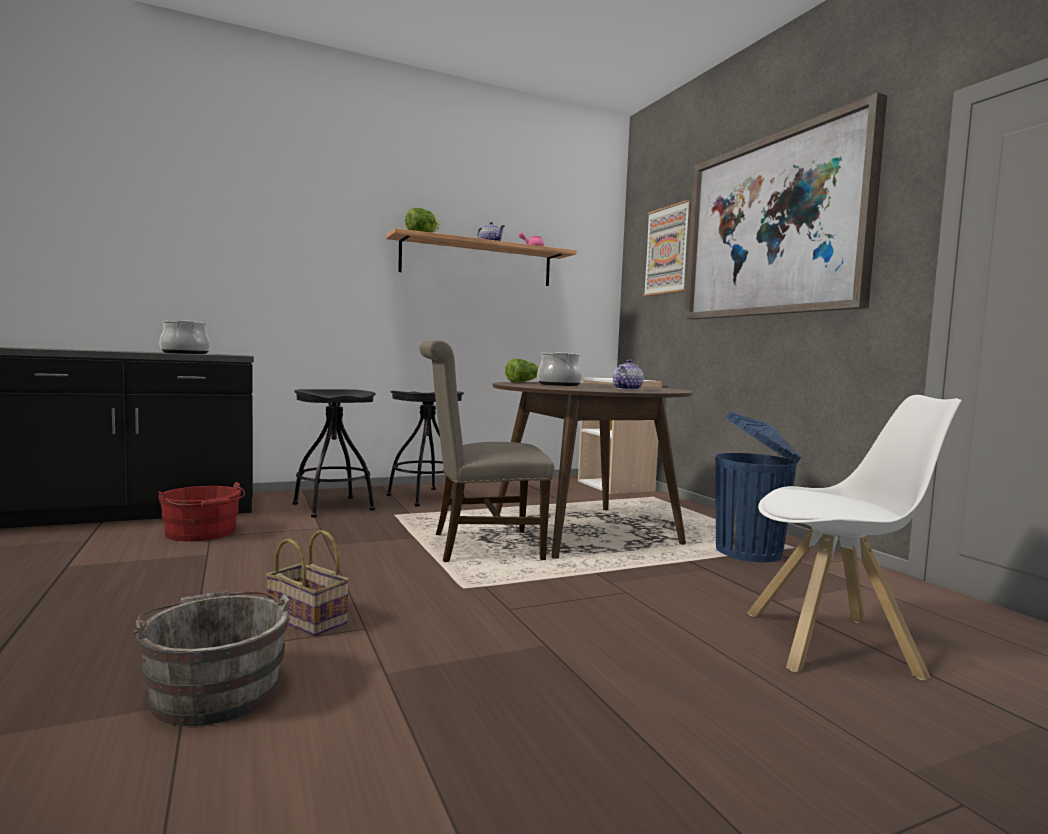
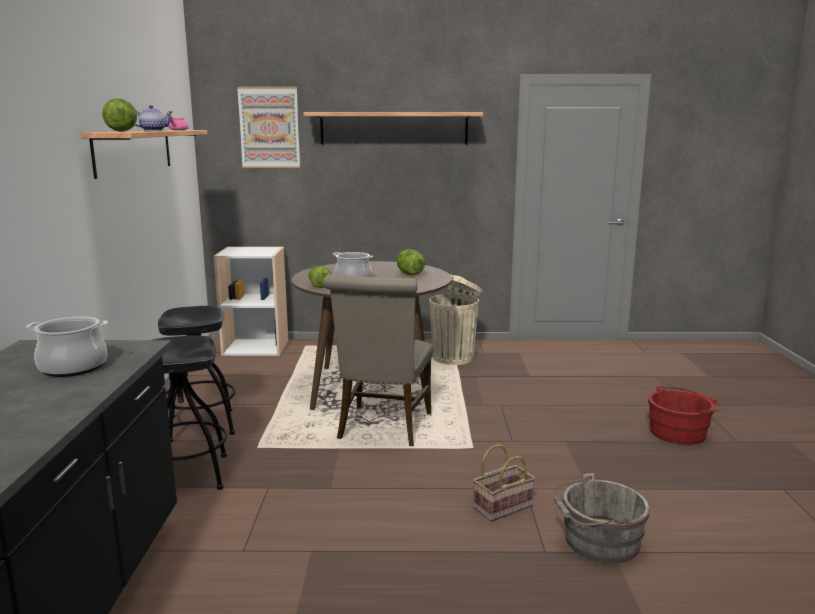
camera: 65 degrees left, 10 degrees up
red bucket [158,482,245,542] -> red bucket moved to [648,385,723,445]
teapot [613,360,644,390] -> lettuce [397,249,425,275]
picture [685,92,887,319] -> shelf [303,112,483,144]
blue trash can [715,412,801,562] -> beige trash can [429,275,482,365]
white chair [746,395,962,681] -> none

